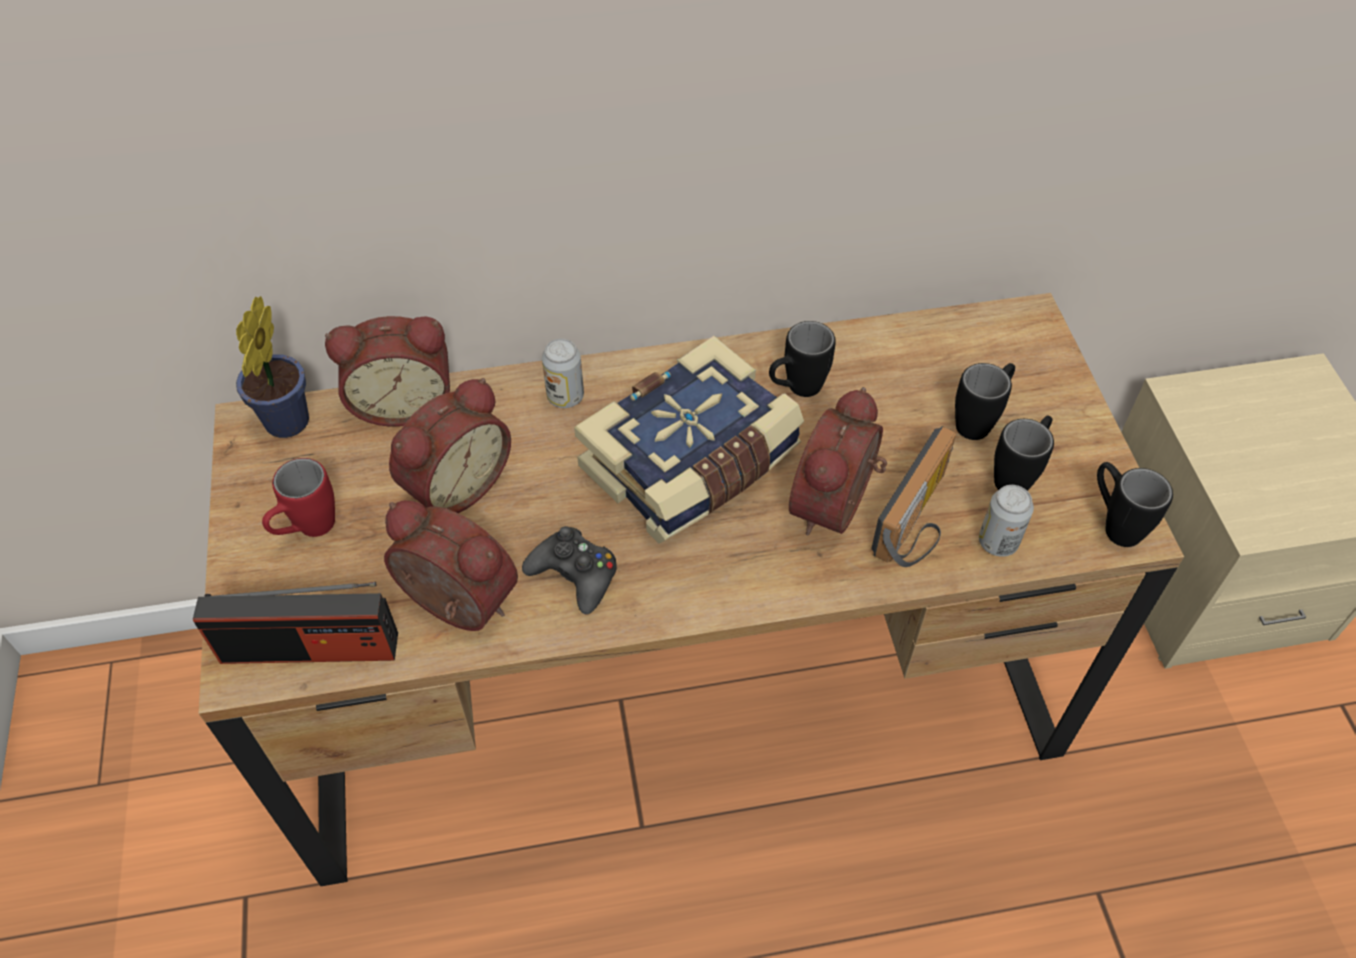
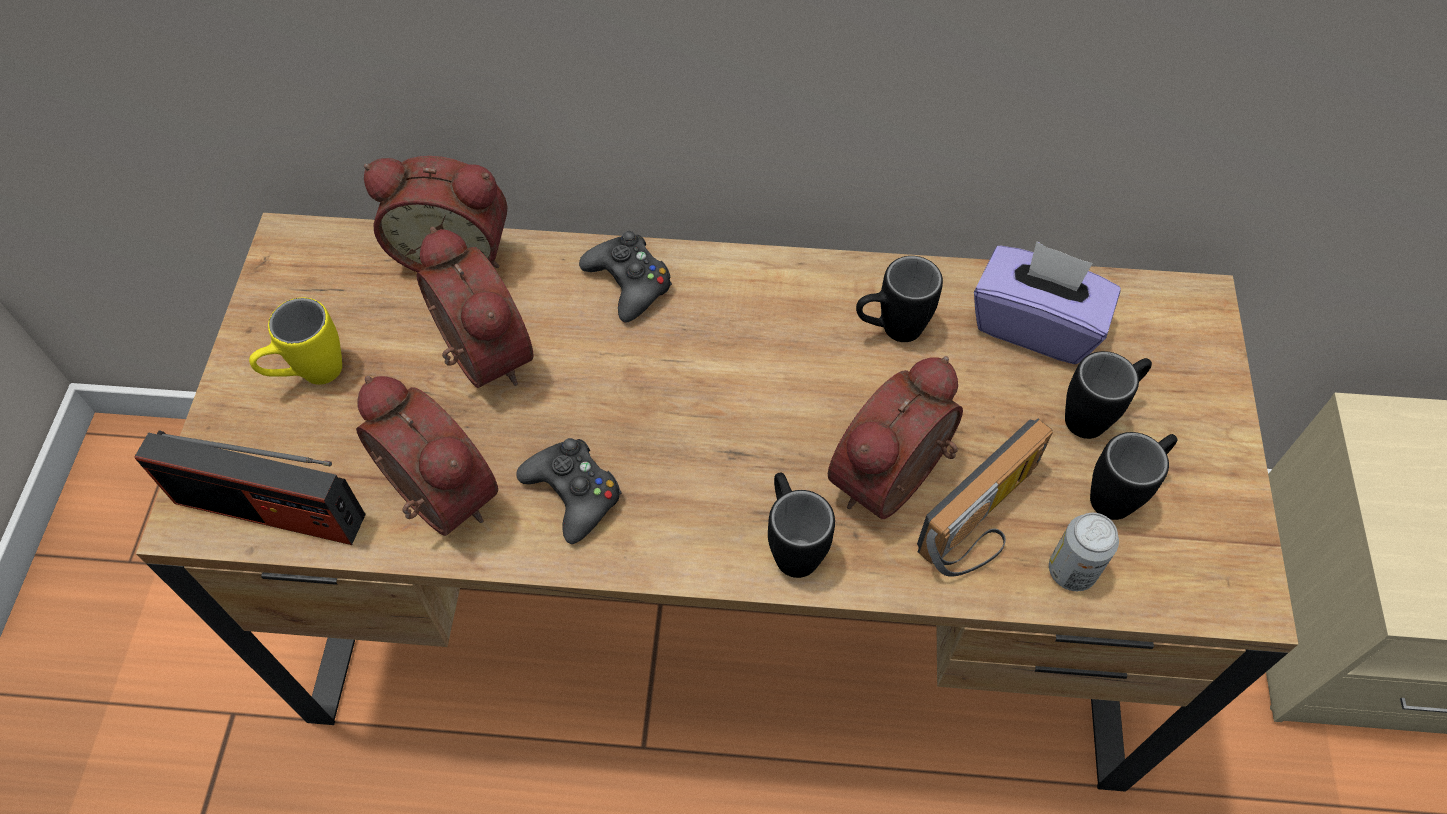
camera: 15 degrees right, 5 degrees up
potted plant [236,296,309,438] -> none
red mug [262,458,335,537] -> yellow mug [249,298,342,385]
alarm clock [389,378,511,513] -> alarm clock turned 90 degrees counterclockwise [416,227,534,388]
can [542,338,584,408] -> black game controller [579,231,672,323]
book [574,336,804,544] -> none
black mug [1097,462,1173,547] -> black mug moved to [768,472,835,578]
none -> purple tissue box [974,241,1121,364]

